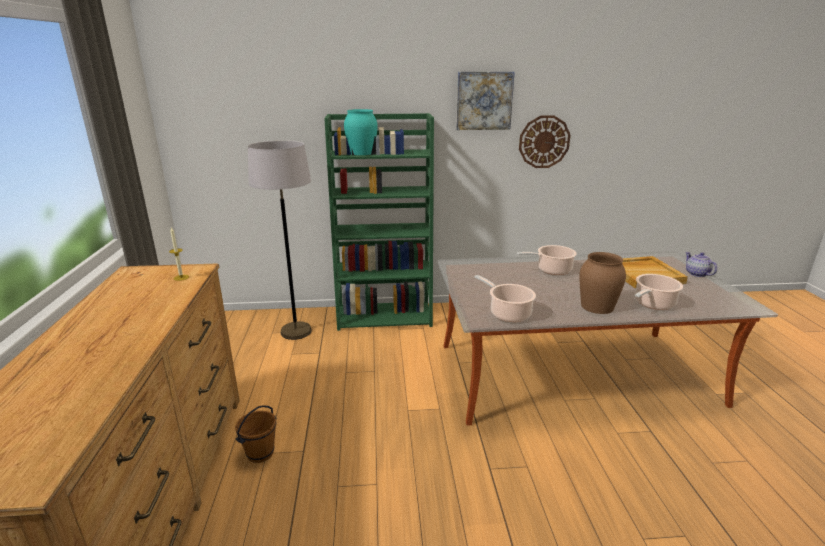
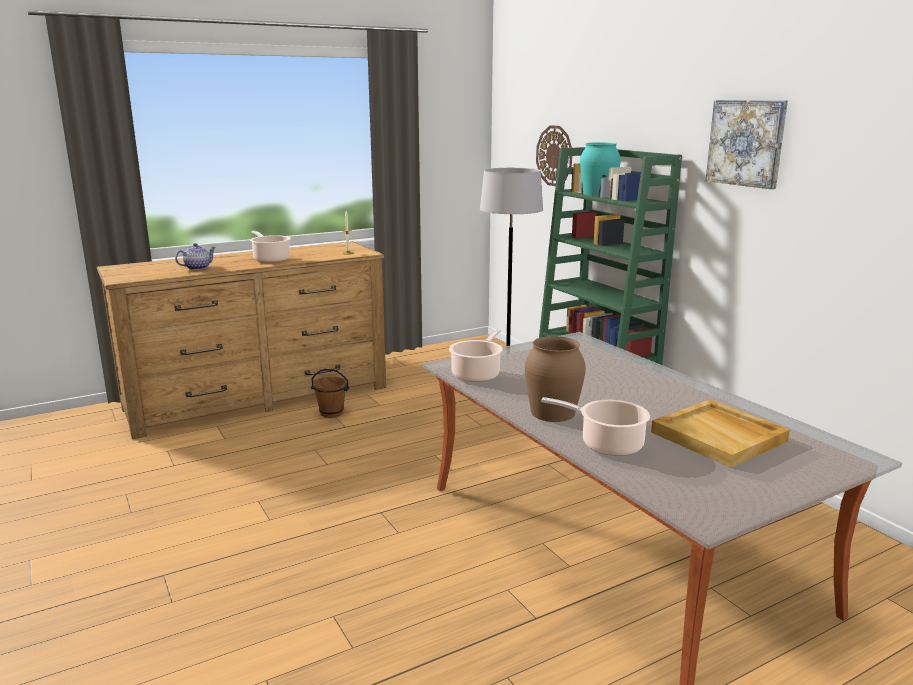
camera: 65 degrees right, 5 degrees down
cooking pot [517,245,577,275] -> cooking pot moved to [250,231,291,263]
wall clock [519,115,571,168] -> wall clock moved to [536,125,572,186]
teapot [685,252,717,277] -> teapot moved to [175,243,216,270]

